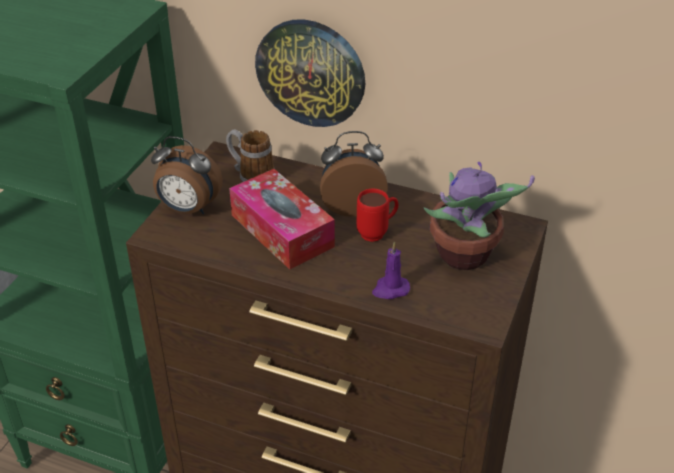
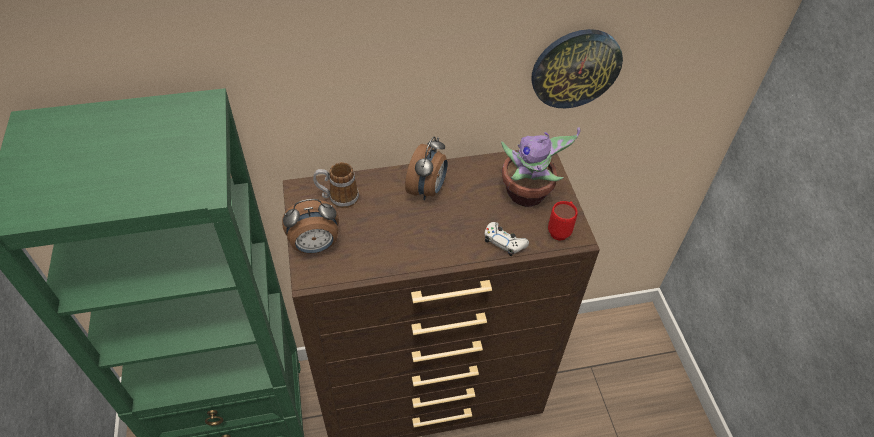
camera: 35 degrees left, 10 degrees up
tissue box [229,169,335,269] -> none
wall clock [255,20,365,127] -> wall clock moved to [531,29,623,108]
alarm clock [320,131,388,217] -> alarm clock turned 150 degrees clockwise [405,136,447,200]
red mug [357,189,399,242] -> red mug moved to [548,201,578,241]
purple candle [372,241,410,299] -> white game controller [485,222,529,256]

